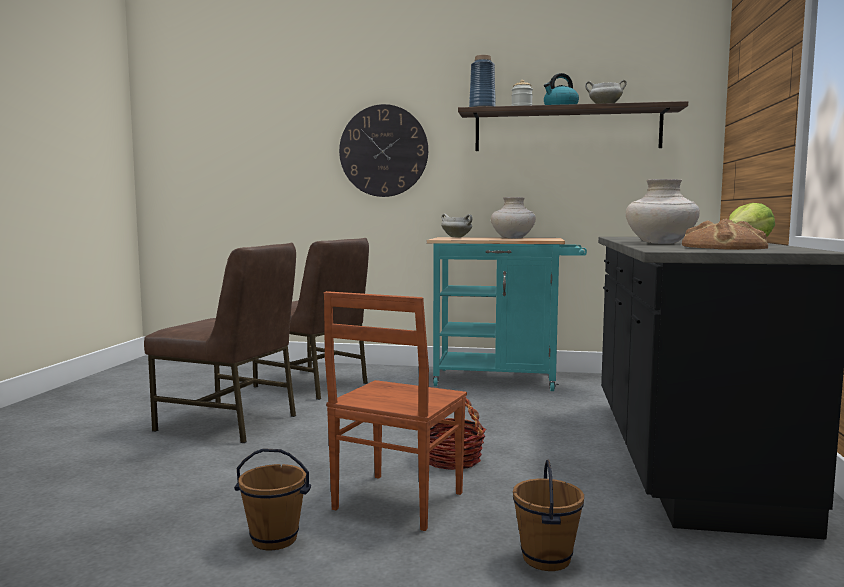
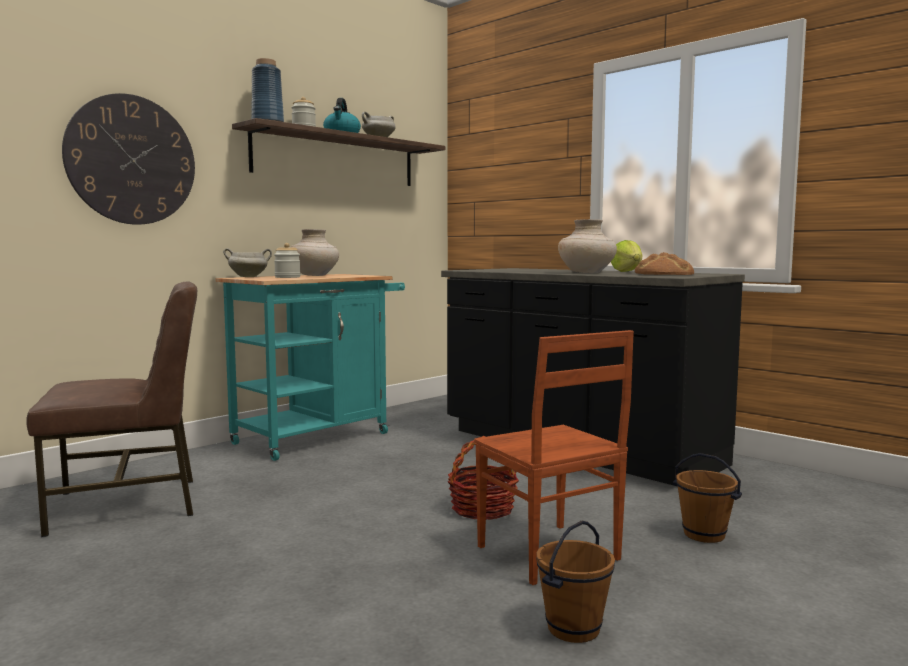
camera: 55 degrees left, 0 degrees up
brown chair [144,243,296,443] -> none
none -> jar [274,243,301,278]

